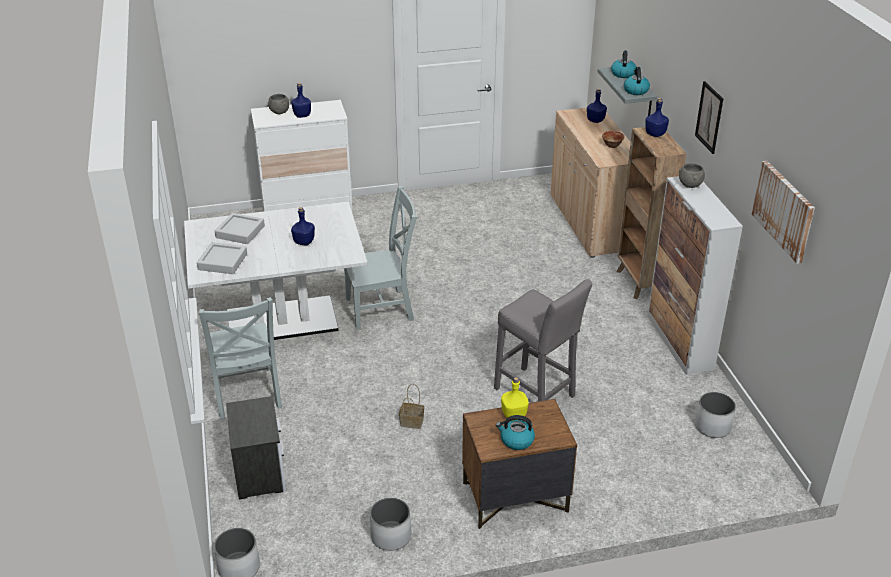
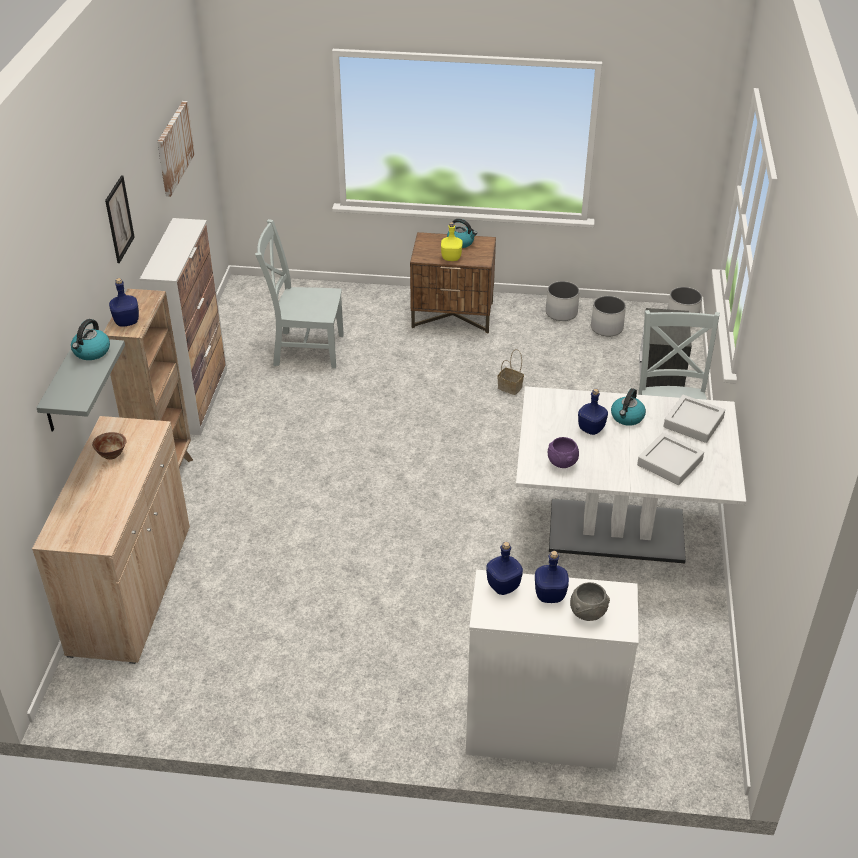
camera: 160 degrees left, 5 degrees up
grey chair [344,186,417,329] -> grey chair moved to [255,219,344,369]
grey stool [494,279,592,401] -> none
blue bottle [587,89,607,123] -> blue bottle moved to [486,542,523,595]
kettle [611,51,636,78] -> kettle moved to [611,388,646,426]
grey bowl [679,163,705,188] -> none
white planter [695,392,736,438] -> white planter moved to [591,296,626,336]
none -> purple bowl [548,437,579,468]

